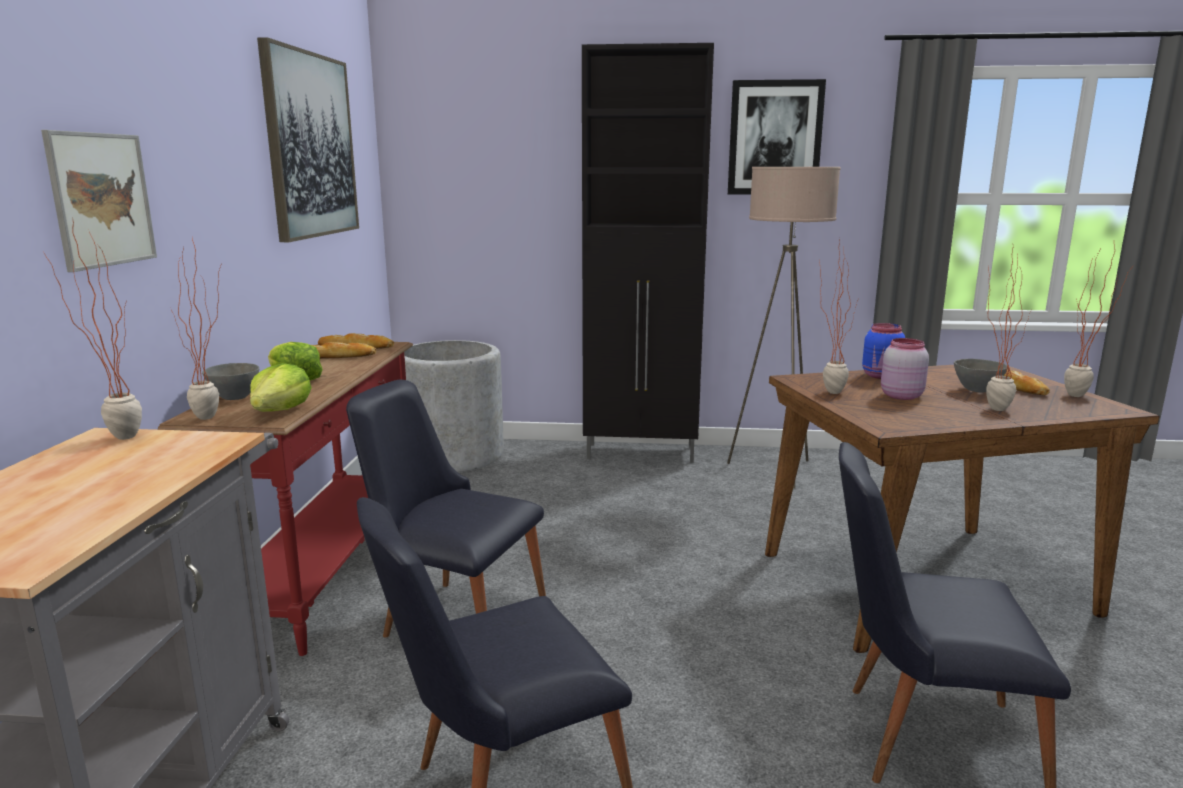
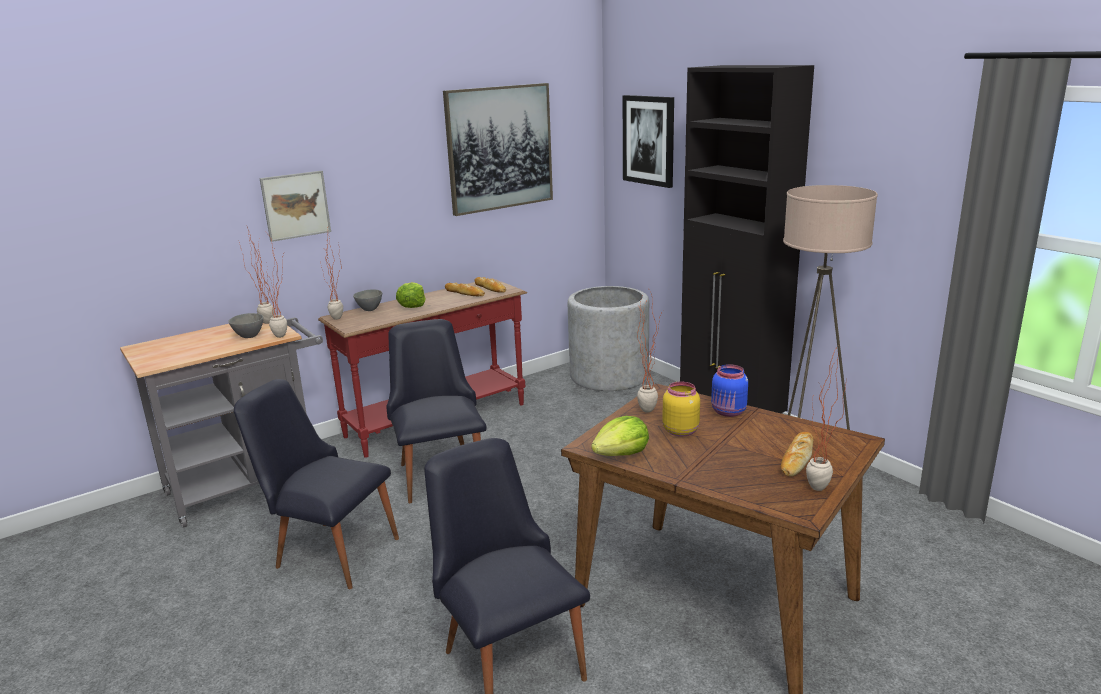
camera: 50 degrees right, 5 degrees up
lettuce [250,363,312,412] -> lettuce moved to [591,416,649,456]
picture [728,79,826,195] -> picture moved to [623,95,674,188]
pink jar [881,338,929,400] -> yellow jar [662,382,700,437]
grey bowl [954,359,1008,393] -> grey bowl moved to [228,313,263,338]
potted plant [986,249,1032,411] -> potted plant moved to [257,237,287,338]

